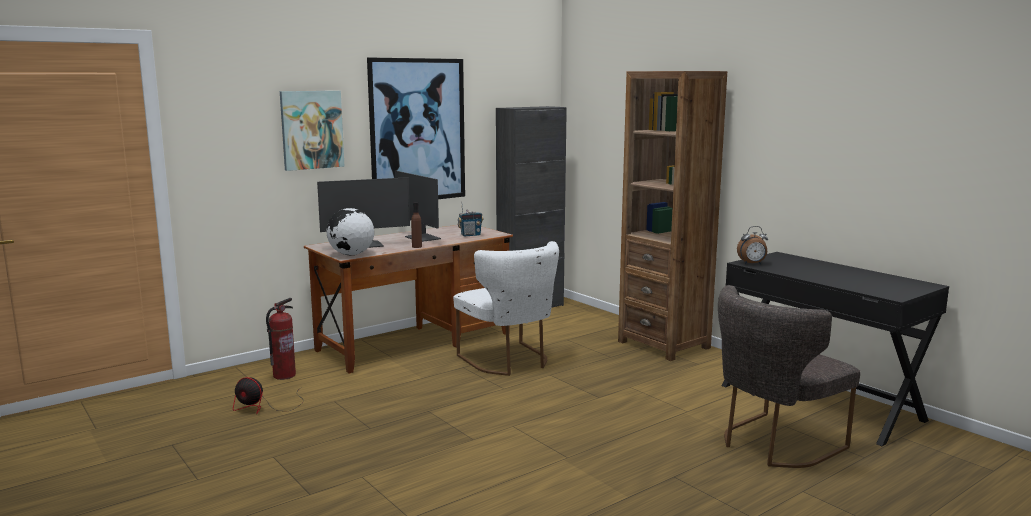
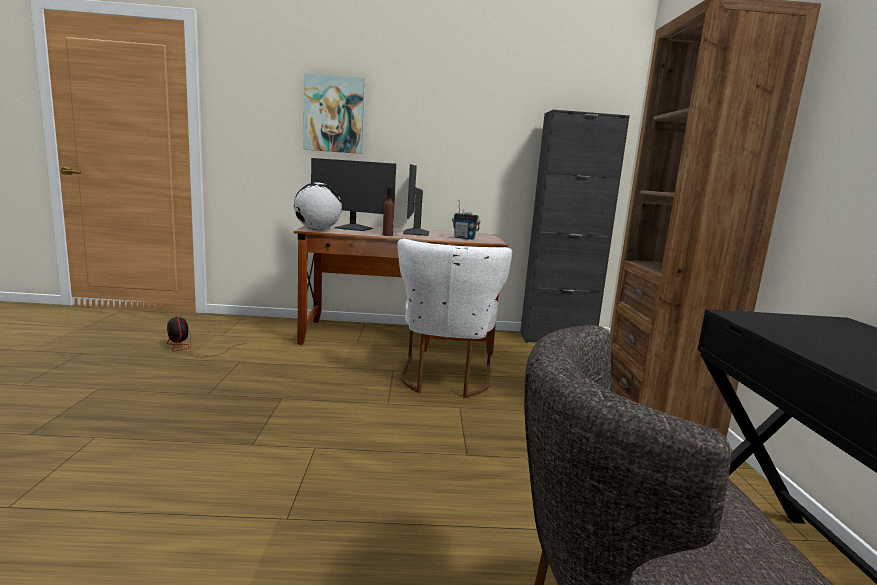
camera: 35 degrees right, 0 degrees up
fire extinguisher [266,298,296,380] -> none
picture [367,58,465,199] -> none
alarm clock [737,226,768,264] -> none

